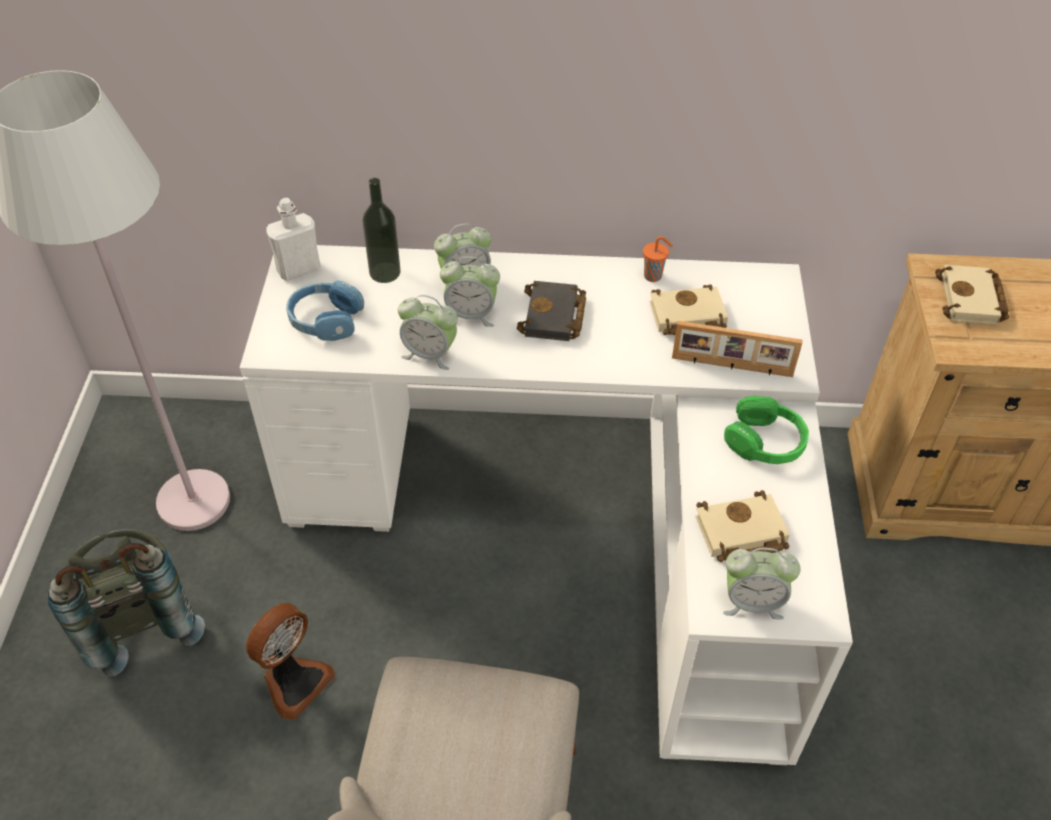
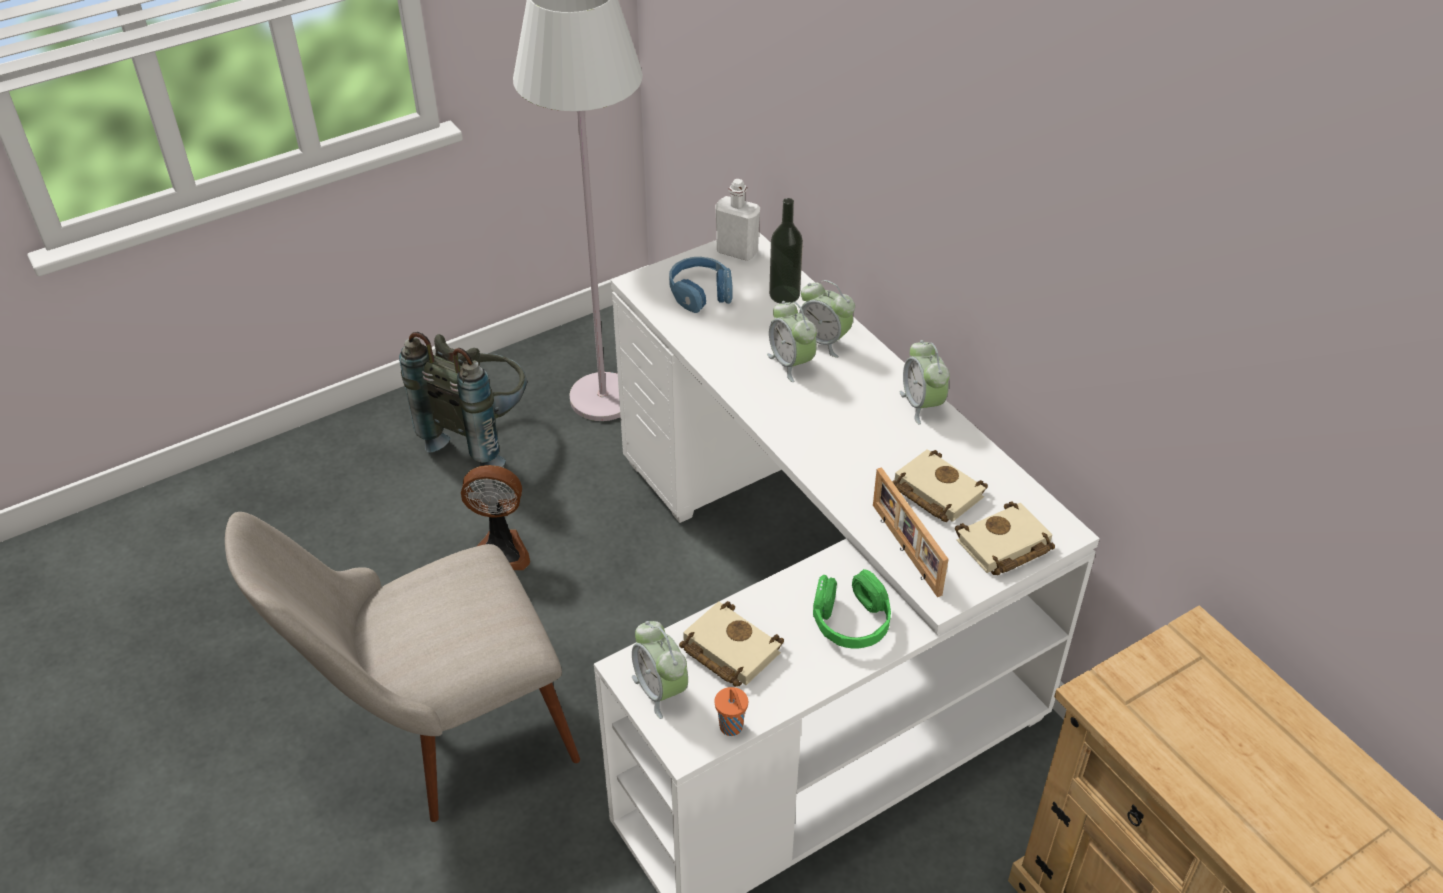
camera: 55 degrees right, 5 degrees down
alarm clock [398,295,458,370] -> alarm clock moved to [900,340,950,424]
black book [517,281,586,341] -> none
orange cup [643,236,673,282] -> orange cup moved to [714,687,748,736]
beige book [935,265,1009,324] -> beige book moved to [955,501,1055,575]

